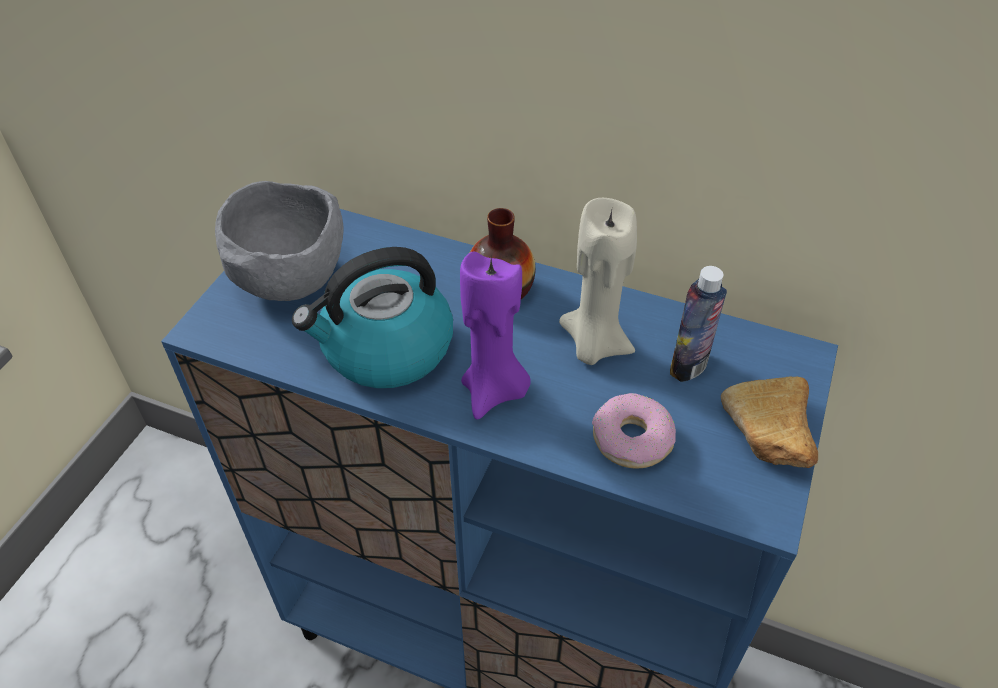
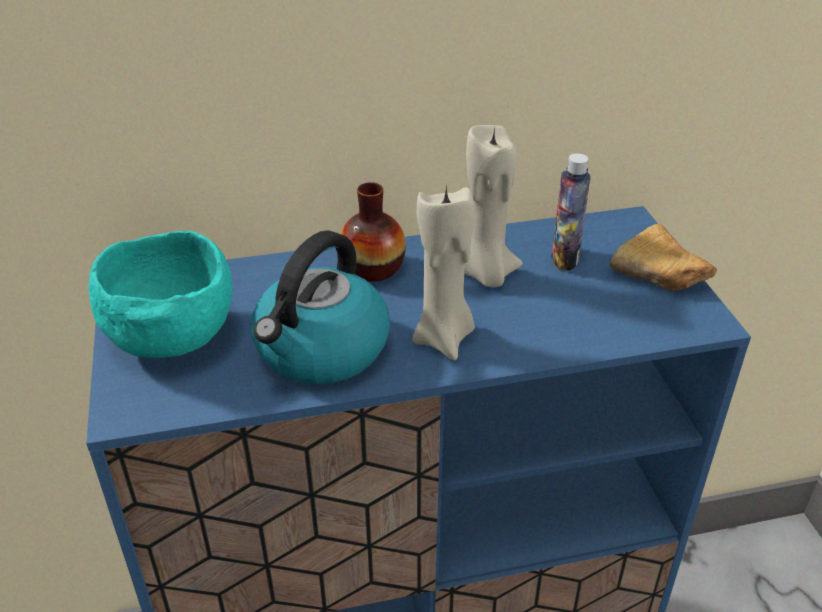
camera: 35 degrees left, 10 degrees down
grey bowl [215,181,344,301] -> turquoise bowl [89,231,232,358]
purple candle [460,251,531,419] -> beige candle [412,183,475,360]
donut [592,393,676,468] -> none

